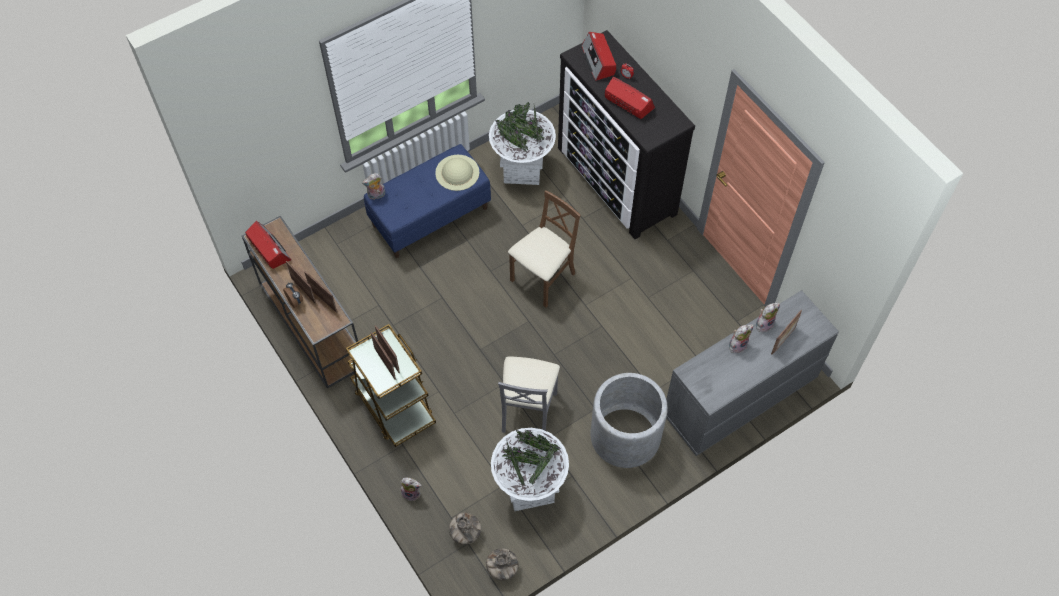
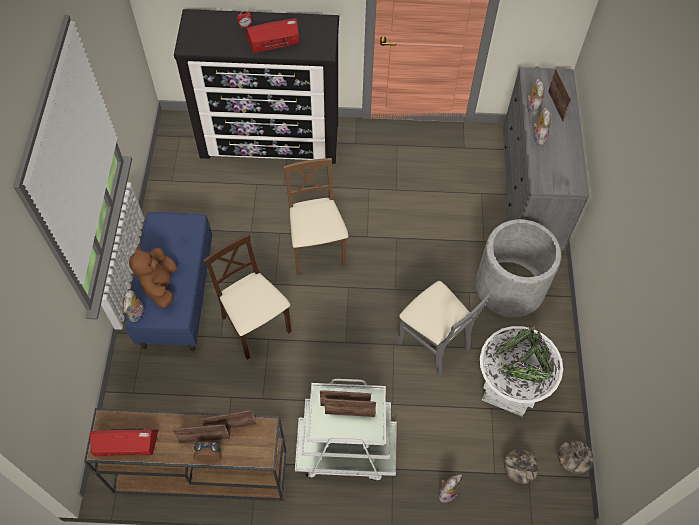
camera: 55 degrees left, 0 degrees up
brown cart [346,324,436,447] -> white cart [295,379,397,481]
beige hat [435,155,479,191] -> none
white planter [489,102,556,185] -> none
radio [582,32,616,81] -> none
none -> brown plush toy [129,246,177,308]
none -> beige chair [204,234,291,360]

